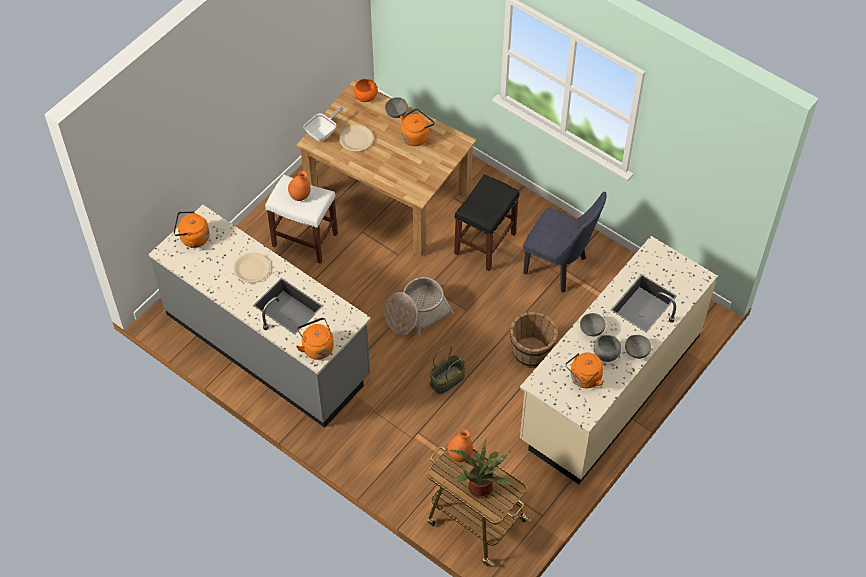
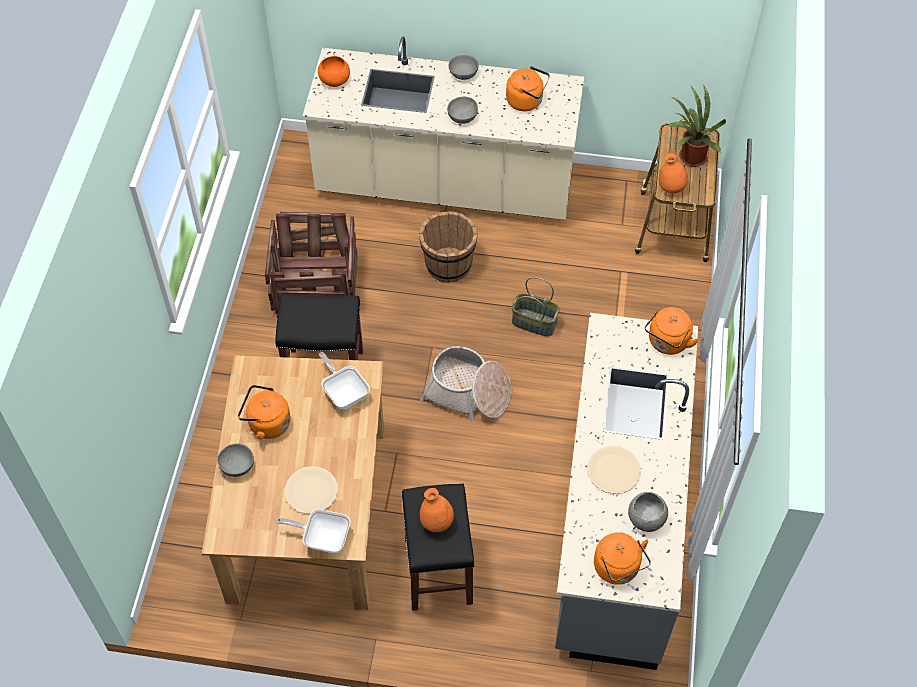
camera: 120 degrees left, 0 degrees up
white stool [265,174,338,264] -> black stool [401,484,475,611]
orange bowl [353,79,378,102] -> orange bowl moved to [318,56,350,87]
blue chair [523,192,607,293] -> crate [265,212,357,318]
grey bowl [593,335,621,362] -> grey bowl moved to [628,492,668,532]
none -> frying pan [319,352,370,409]

